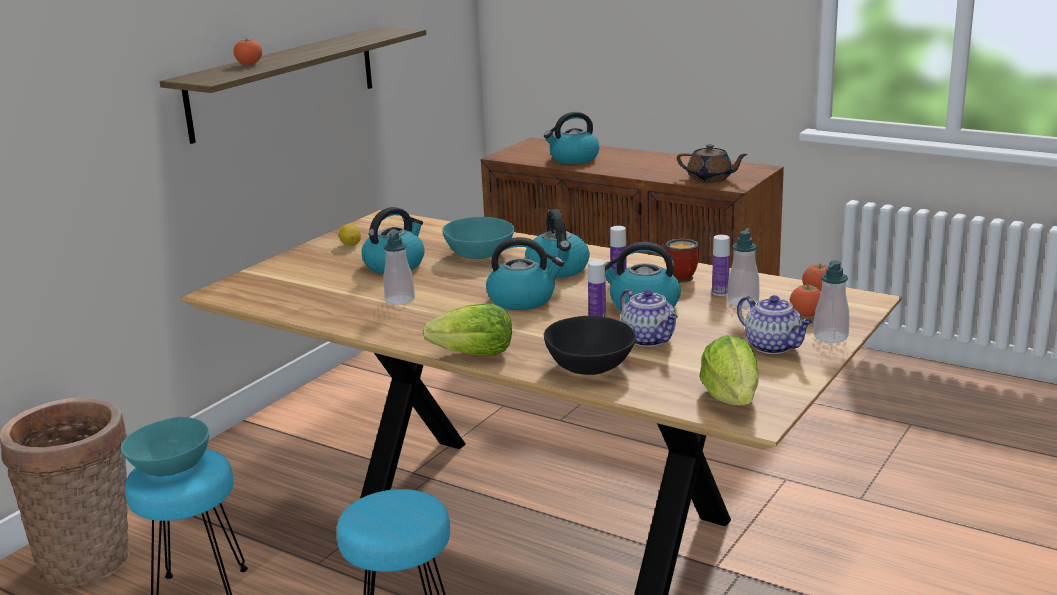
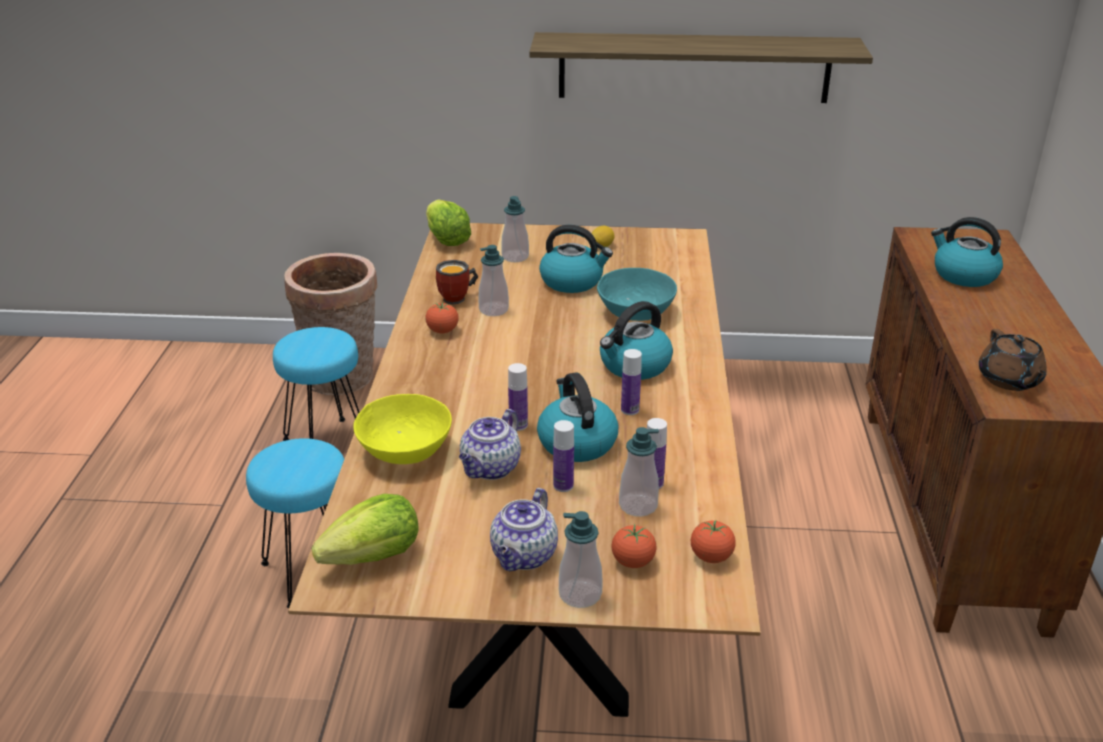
camera: 60 degrees right, 10 degrees up
turquoise bowl [121,417,209,477] -> none
tomato [233,39,262,65] -> tomato moved to [425,302,459,333]
lettuce [423,304,512,356] -> lettuce moved to [426,200,471,246]
kettle [486,237,564,310] -> none
black bowl [544,316,636,375] -> yellow bowl [353,394,452,464]
mug [665,238,699,282] -> mug moved to [436,260,478,305]
none -> soap dispenser [501,196,529,262]
none -> bottle [553,420,574,492]

